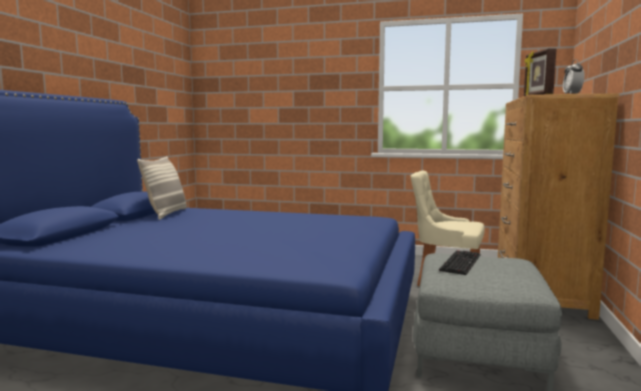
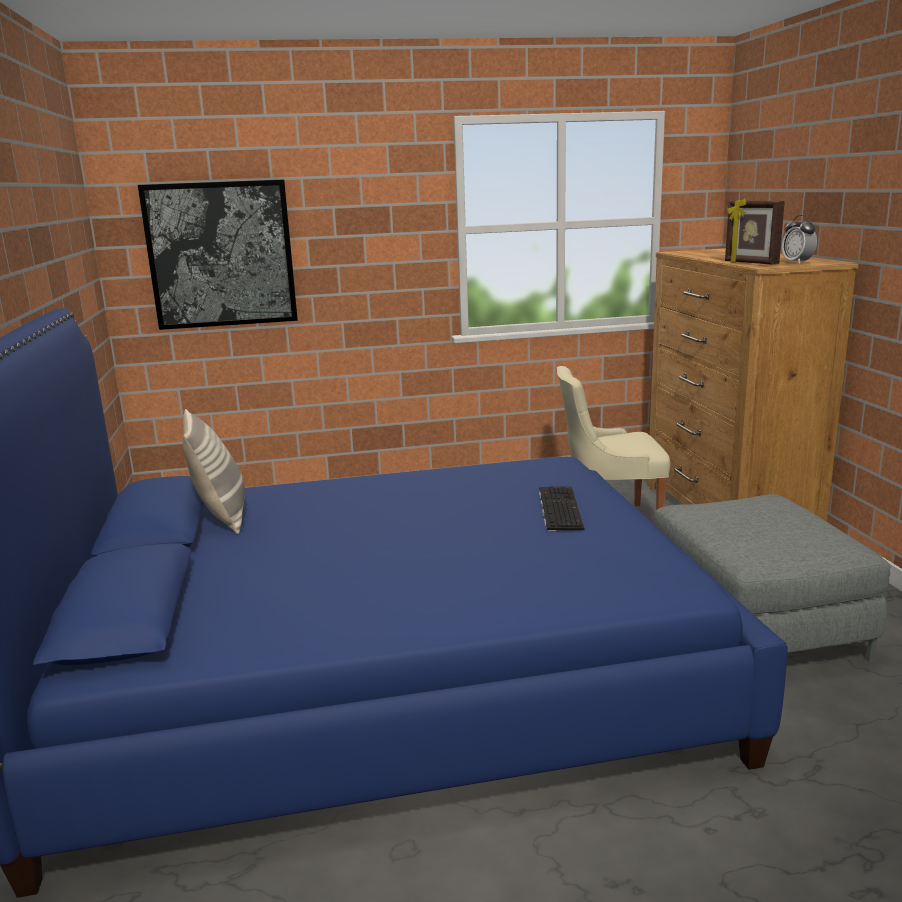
camera: 25 degrees left, 10 degrees up
keyboard [439,250,480,275] -> keyboard moved to [539,486,585,531]
none -> picture [138,179,298,330]

